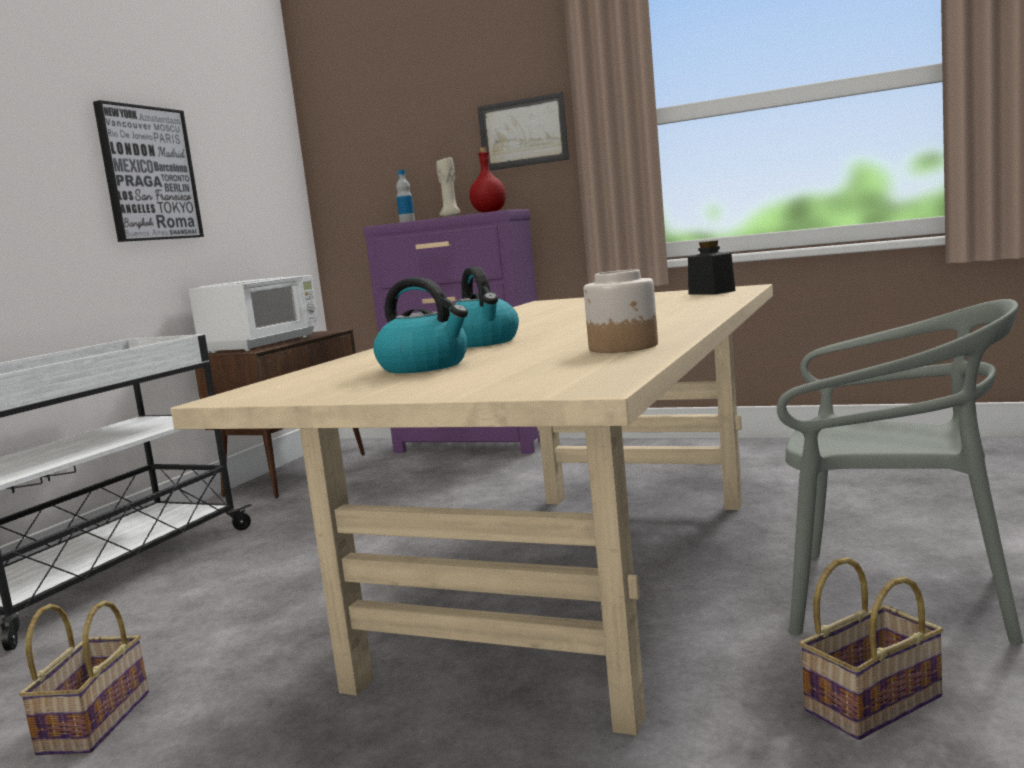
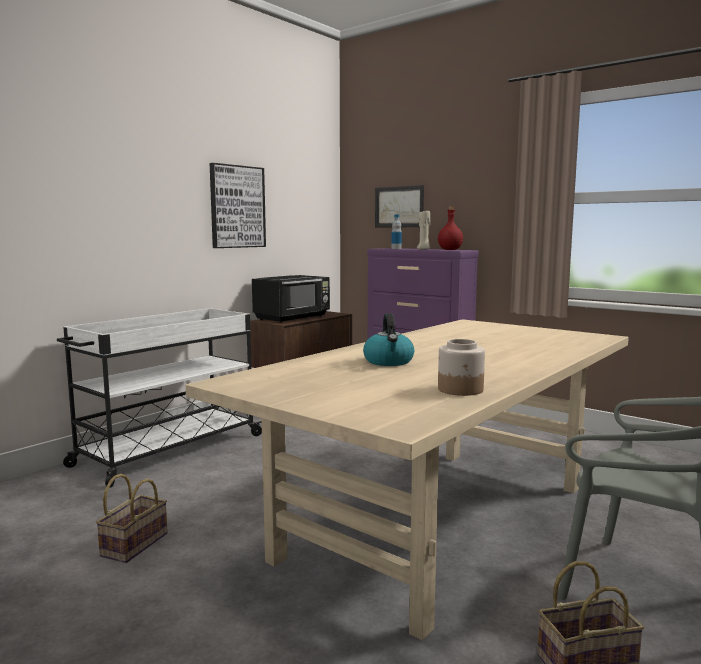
camera: 15 degrees right, 0 degrees up
white microwave [188,275,319,353] -> black microwave [252,275,330,323]
kettle [373,277,468,373] -> none
picture [477,92,569,171] -> picture moved to [375,185,424,227]
black jar [688,240,735,295] -> none

